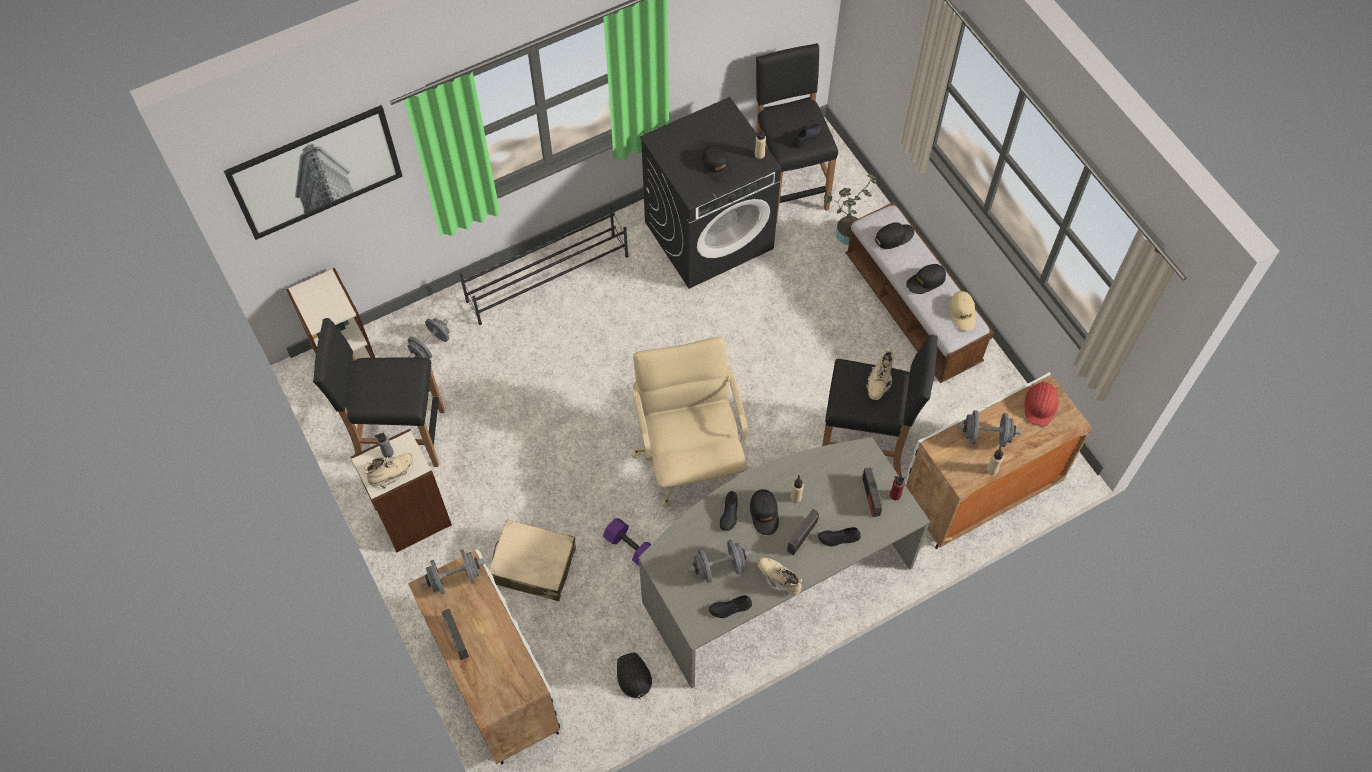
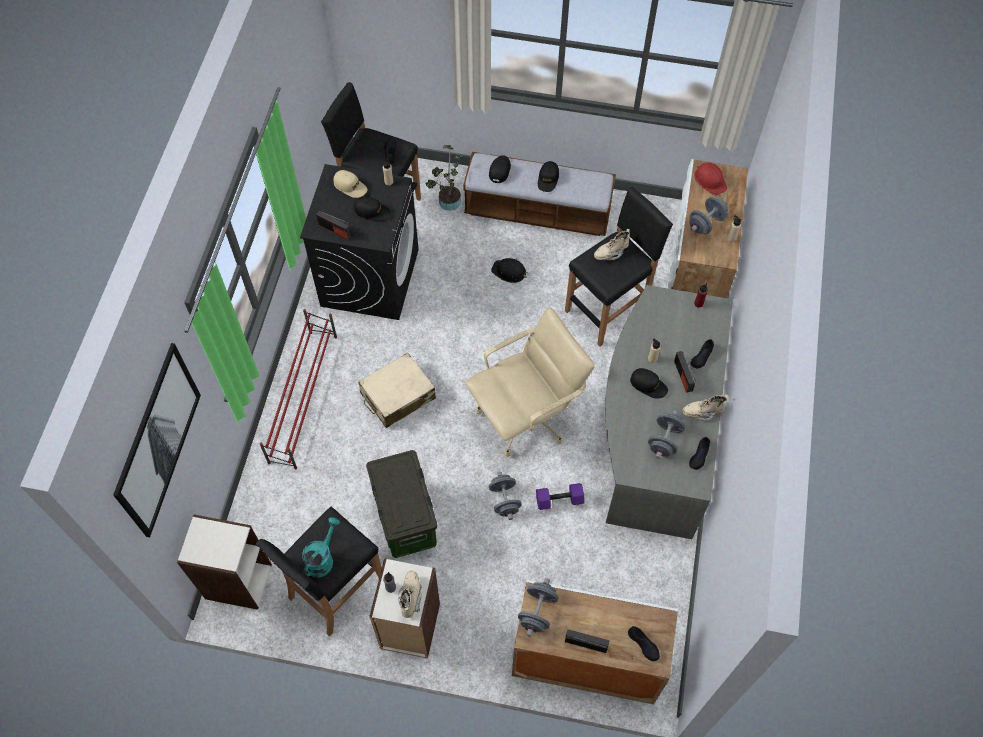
camera: 50 degrees left, 0 degrees up
grey dumbbell [407,318,450,359] -> grey dumbbell moved to [489,472,521,520]
black shoe rack [459,206,628,325] -> red shoe rack [259,309,337,469]
beige suitcase [489,519,576,601] -> beige suitcase moved to [358,353,436,428]
black hard hat [617,652,652,699] -> black hard hat moved to [491,258,528,283]
beige office chair [631,337,748,508] -> beige office chair turned 120 degrees clockwise [465,307,595,457]
black shoe [720,491,738,531] -> black shoe moved to [628,626,660,661]
radio [862,467,883,517] -> radio moved to [316,211,352,239]
beige boot [866,348,895,400] -> beige boot turned 90 degrees clockwise [594,229,630,260]
beige cap [949,291,976,331] -> beige cap moved to [334,170,367,198]
none -> turquoise watering can [302,517,340,577]
none -> storage box [366,450,437,558]

